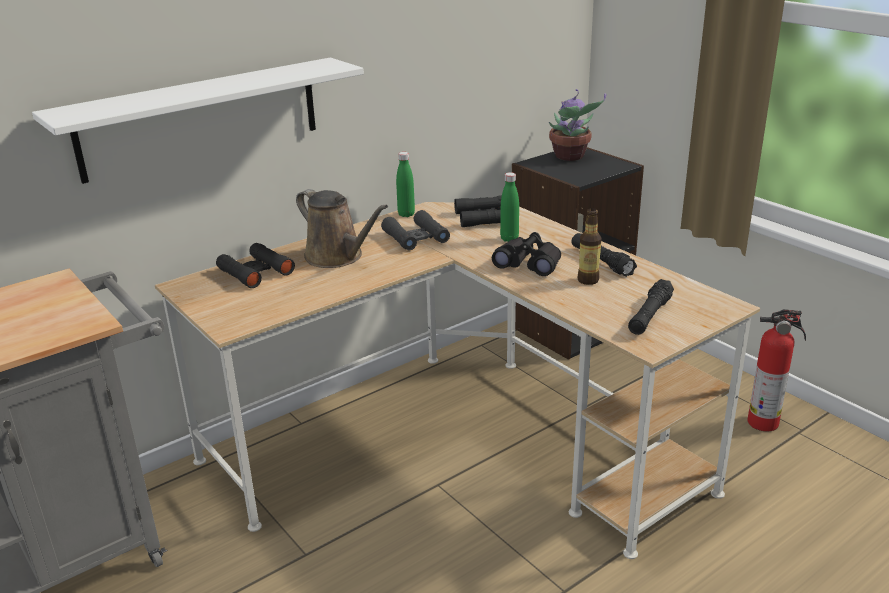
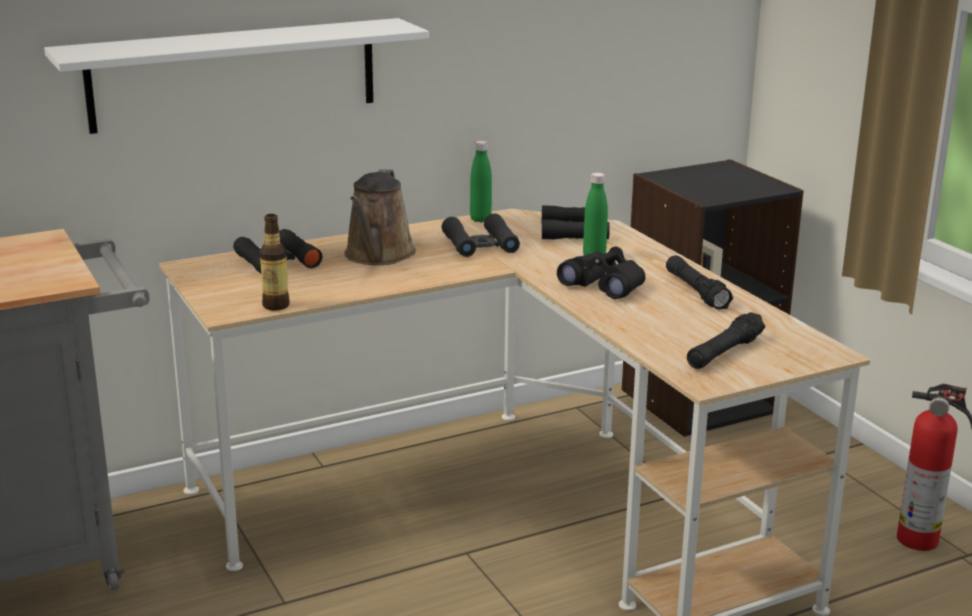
camera: 10 degrees right, 5 degrees down
brown watering can [296,189,388,268] -> brown watering can turned 45 degrees clockwise [344,169,416,265]
potted plant [549,89,606,161] -> none
bottle [578,208,602,285] -> bottle moved to [260,214,290,311]

